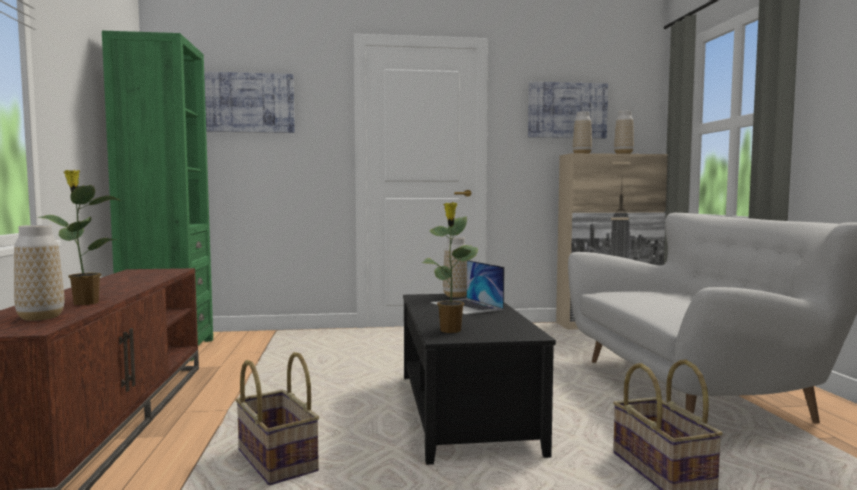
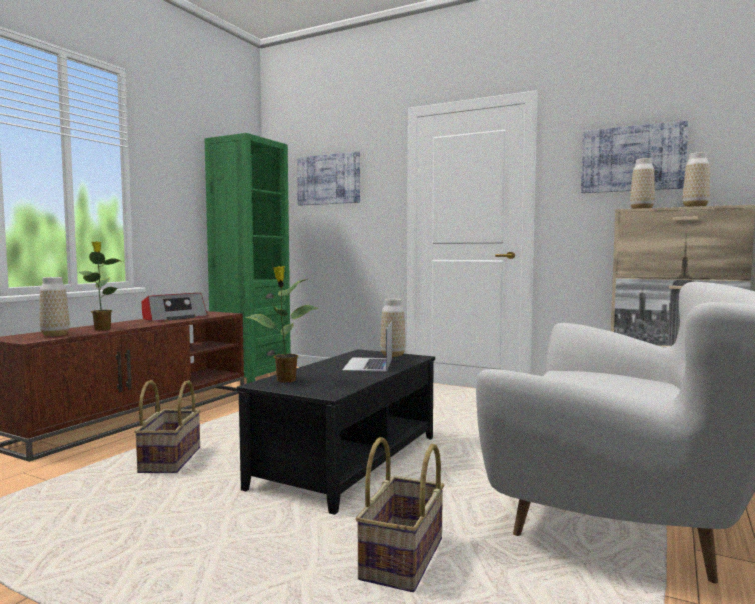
camera: 35 degrees right, 0 degrees up
none -> radio [142,293,208,321]

